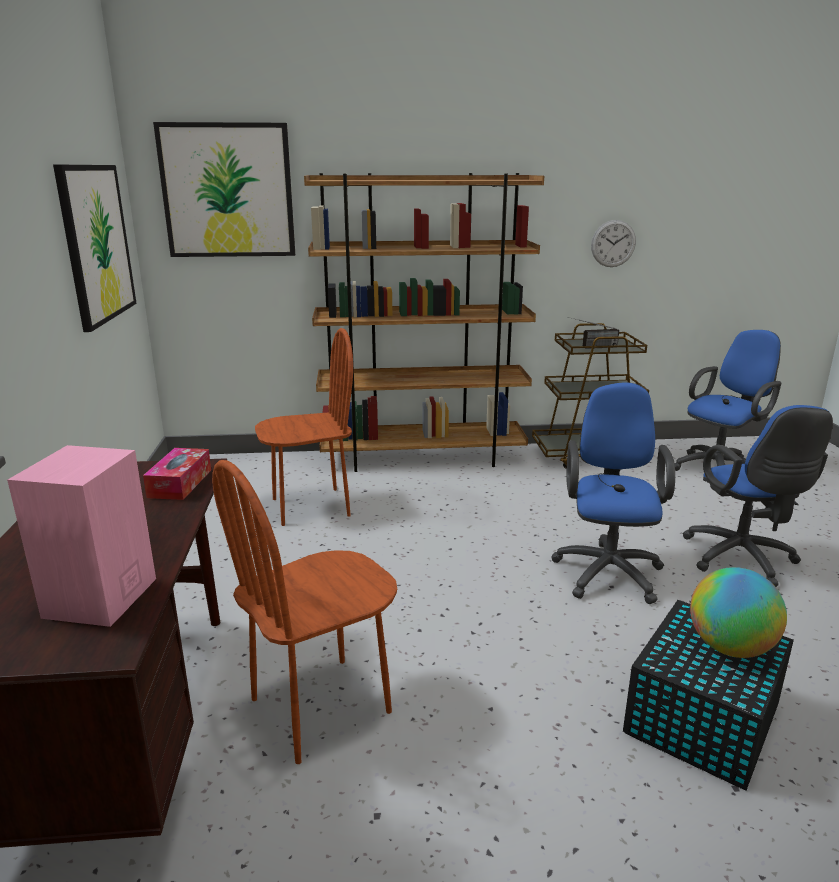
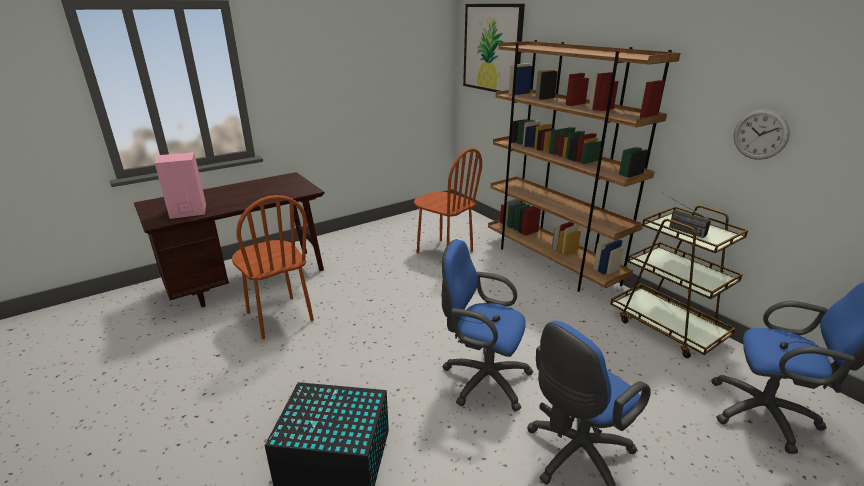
camera: 60 degrees right, 5 degrees up
picture [53,165,137,332] -> none
tissue box [143,448,211,500] -> none
brown chair [212,460,397,764] -> brown chair turned 150 degrees counterclockwise [232,195,314,339]
blue office chair [551,382,675,604] -> blue office chair turned 135 degrees counterclockwise [441,239,533,412]
globe [690,567,787,658] -> none

